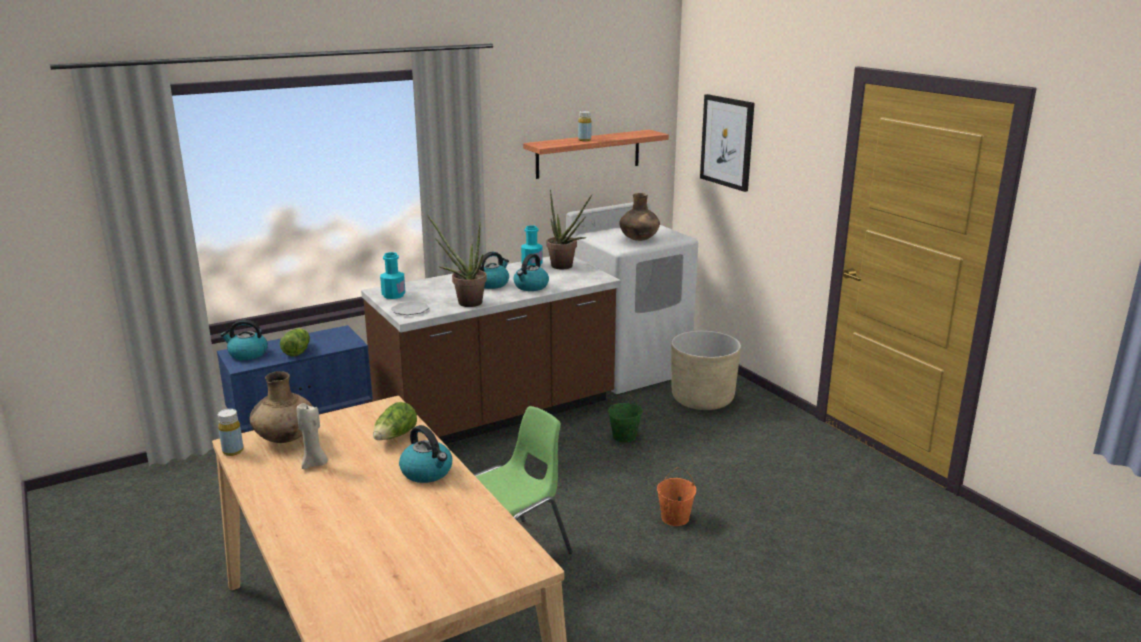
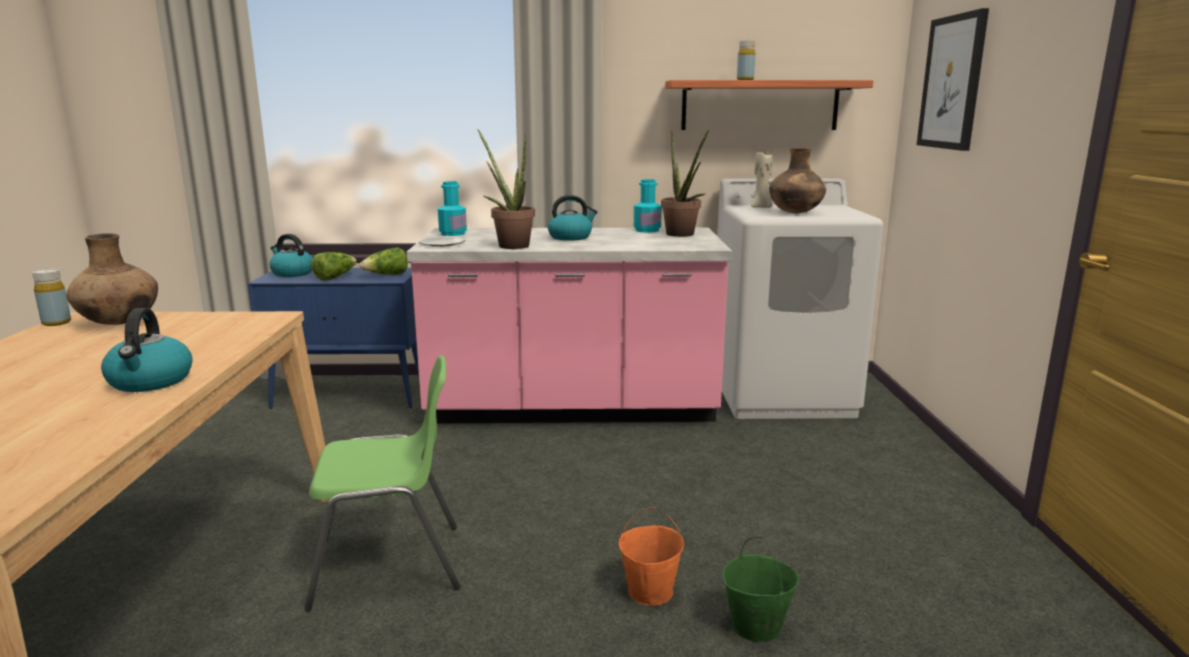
camera: 30 degrees right, 5 degrees down
beige candle [297,403,328,469] -> beige candle moved to [751,151,773,208]
brown counter [361,256,621,444] -> pink counter [407,227,732,423]
lettuce [373,402,417,440] -> lettuce moved to [359,247,408,275]
kettle [513,254,549,291] -> none
green bucket [608,392,643,442] -> green bucket moved to [722,537,799,642]
beige planter [671,330,741,410] -> none

